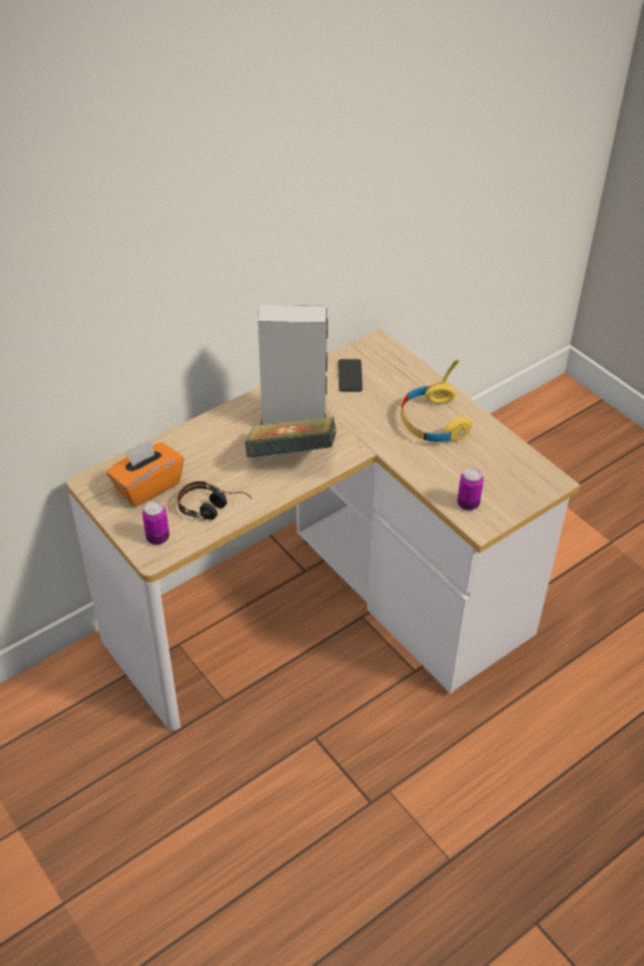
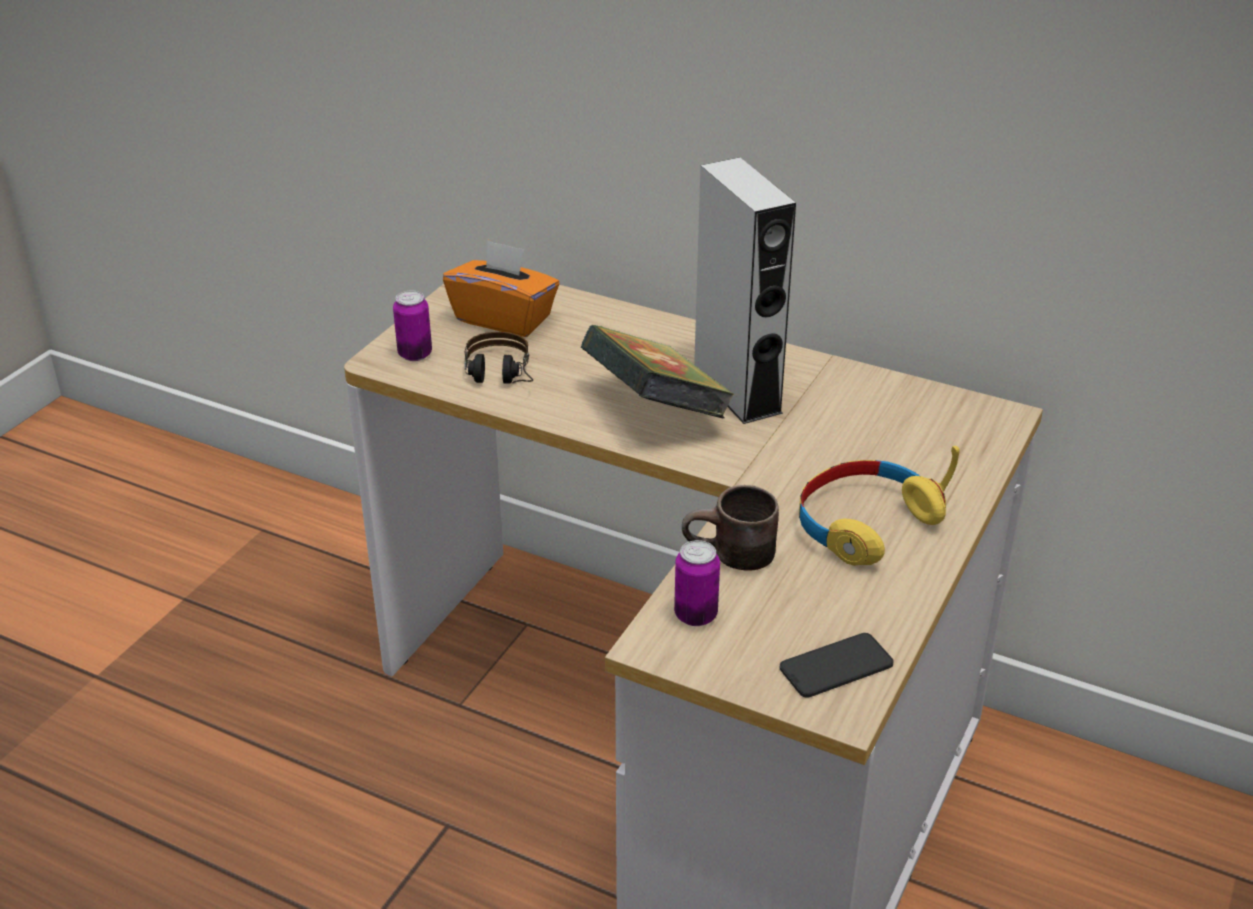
camera: 65 degrees right, 10 degrees down
phone [338,359,363,392] -> phone moved to [780,633,894,698]
none -> brown mug [682,485,779,571]

